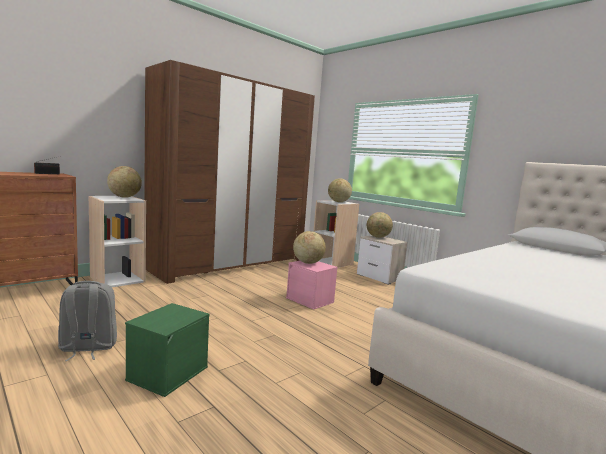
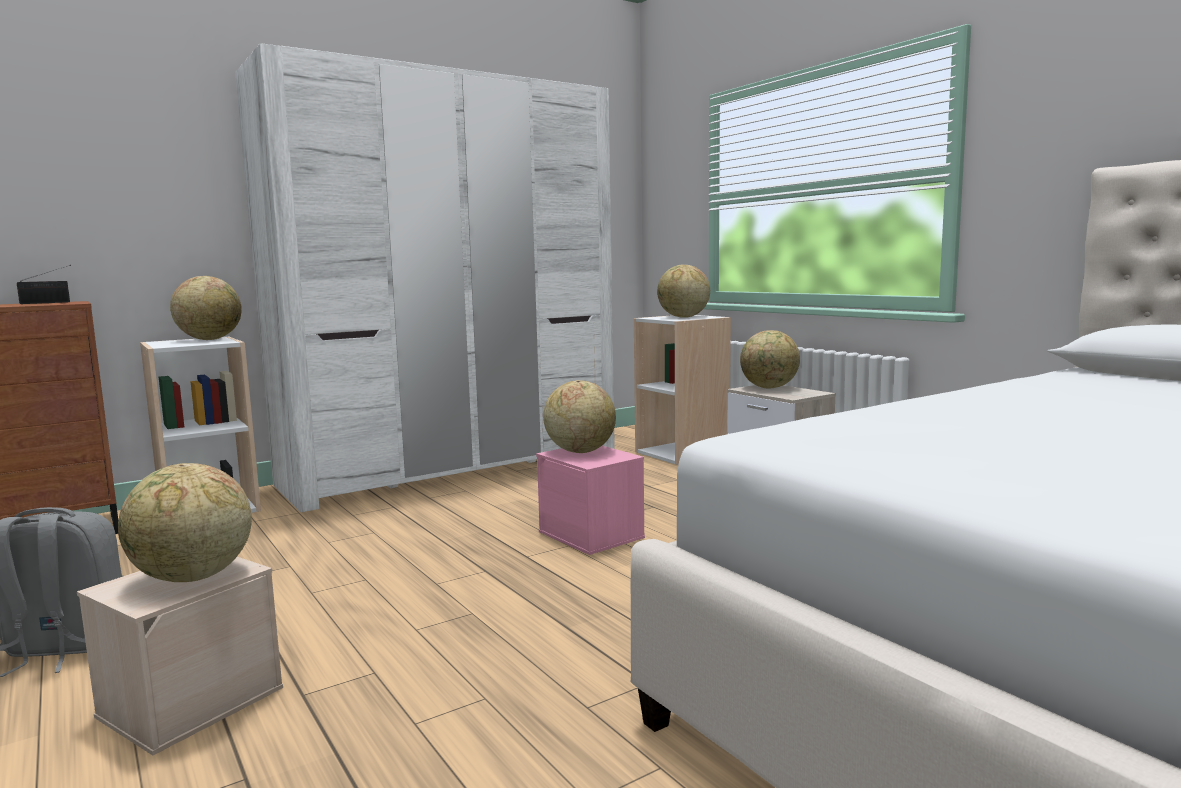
camera: 10 degrees right, 0 degrees up
green storage box [125,303,210,397] -> beige storage box [77,557,283,755]
brown wardrobe [144,60,315,284] -> white wardrobe [235,43,615,512]
none -> globe [118,463,252,582]

